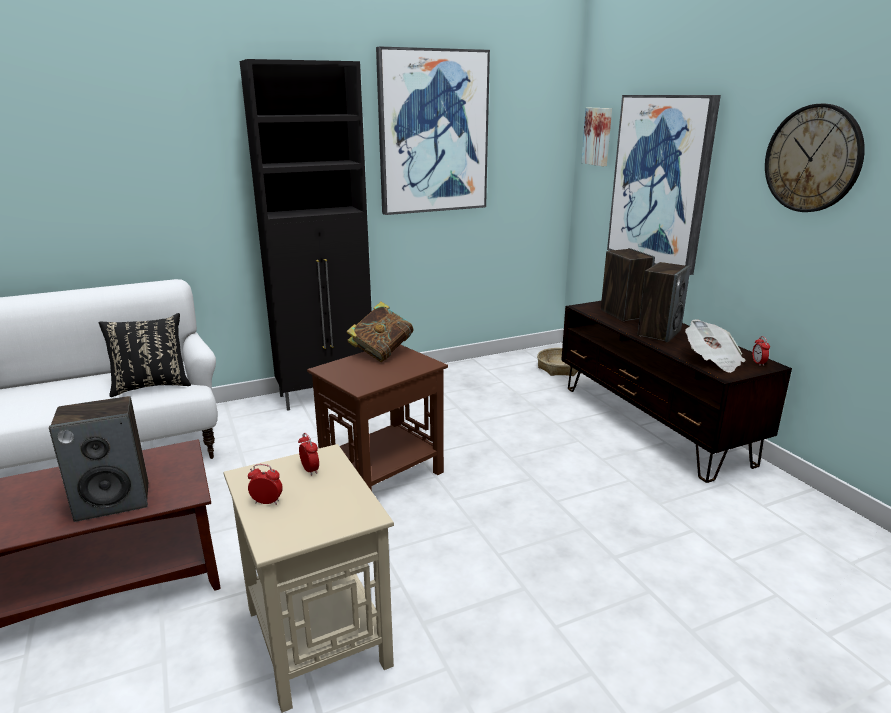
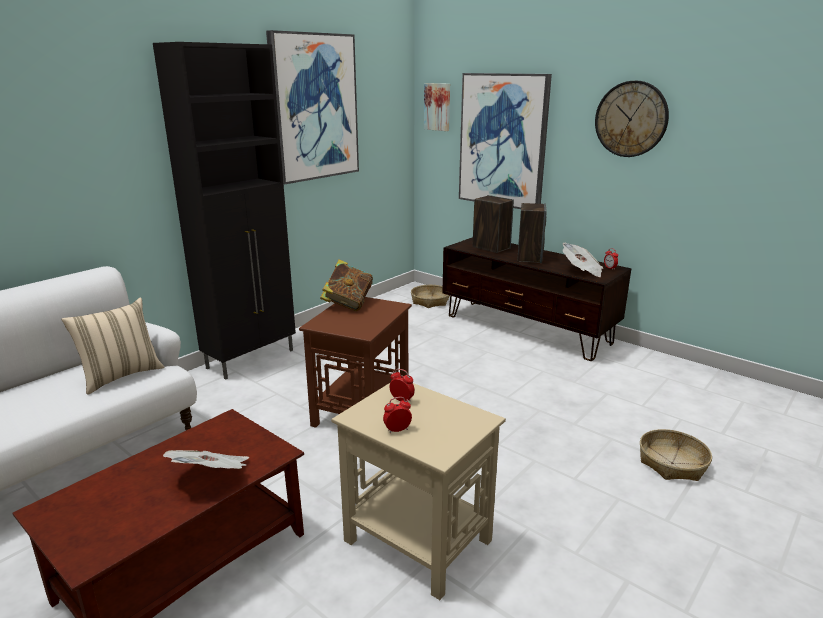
camera: 25 degrees left, 0 degrees up
speaker [49,396,148,522] -> newspaper [163,450,249,469]
black pillow [98,313,191,397] -> beige pillow [61,297,164,395]
none -> basket [640,429,712,481]

